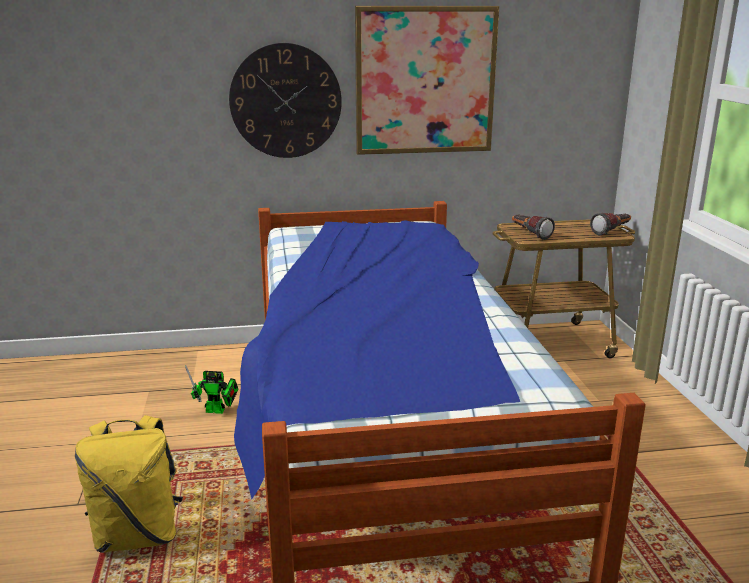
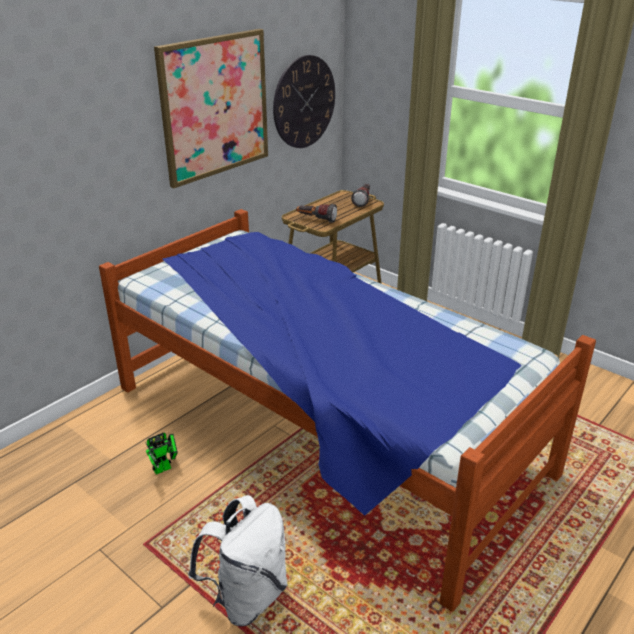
camera: 40 degrees left, 10 degrees up
yellow backpack [75,415,183,553] -> white backpack [188,495,288,627]
wall clock [229,43,342,158] -> wall clock moved to [273,55,335,148]

